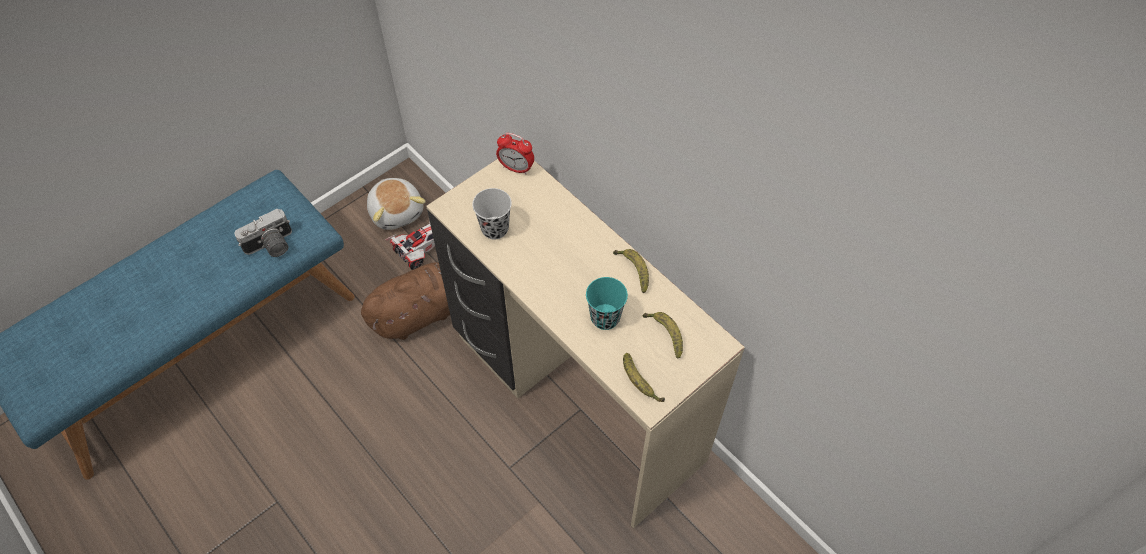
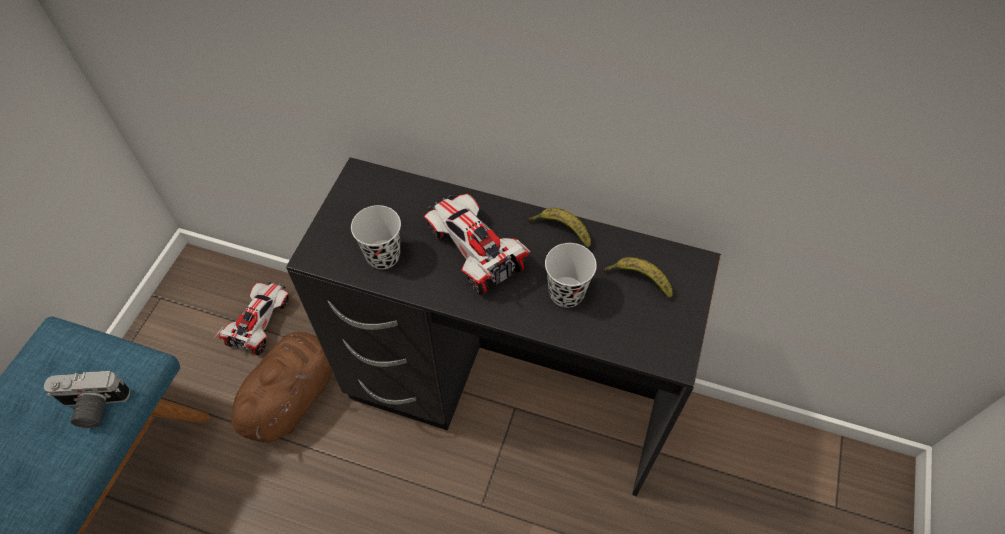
camera: 30 degrees left, 0 degrees up
camera [235,209,292,257] -> camera turned 60 degrees clockwise [44,371,130,428]
plush toy [367,178,426,230] -> none
beige desk [426,159,745,528] -> black desk [286,157,721,496]
alarm clock [496,133,534,175] -> none
turquoise cup [586,277,628,330] -> black cup [545,243,597,308]
banana [623,353,665,402] -> none
none -> toy car [424,194,530,295]

